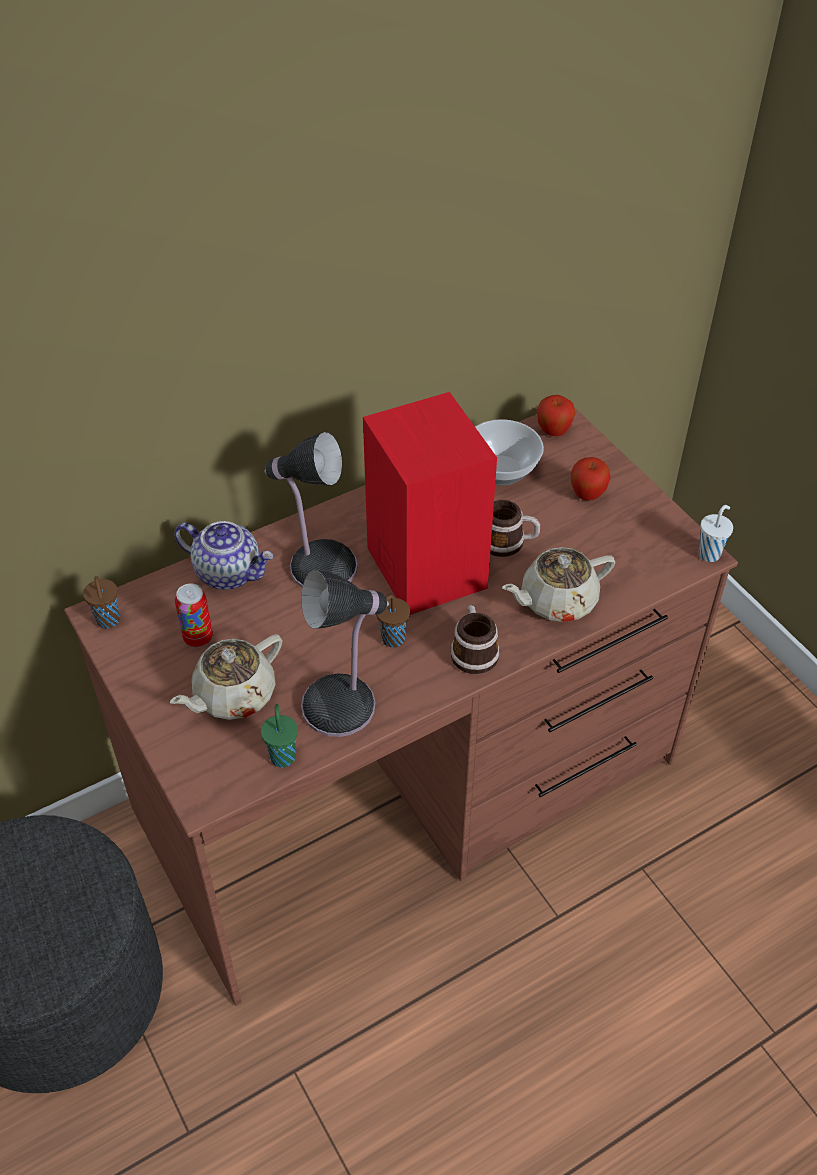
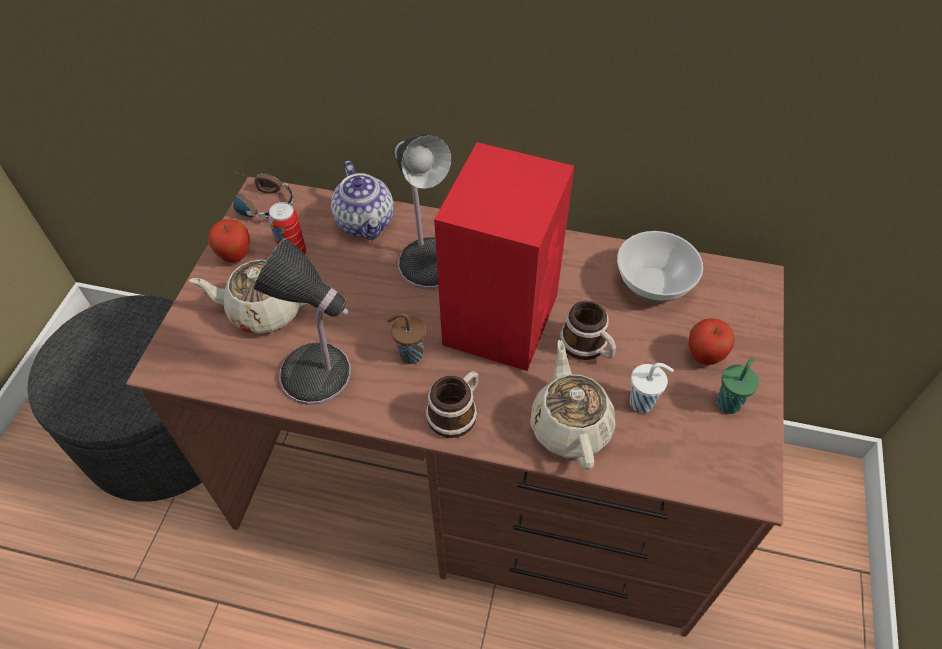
camera: 45 degrees right, 5 degrees up
brown cup [83,576,120,628] -> headphones [233,173,294,219]
green cup [261,704,298,767] -> green cup moved to [717,357,759,414]
beige teapot [502,547,615,622] -> beige teapot turned 60 degrees clockwise [530,340,615,470]
apple [536,395,576,436] -> apple moved to [208,219,250,263]
white cup [699,505,733,562] -> white cup moved to [630,363,674,413]

